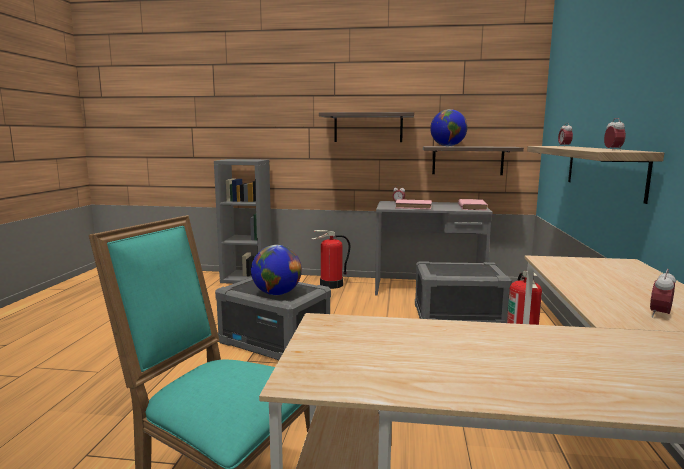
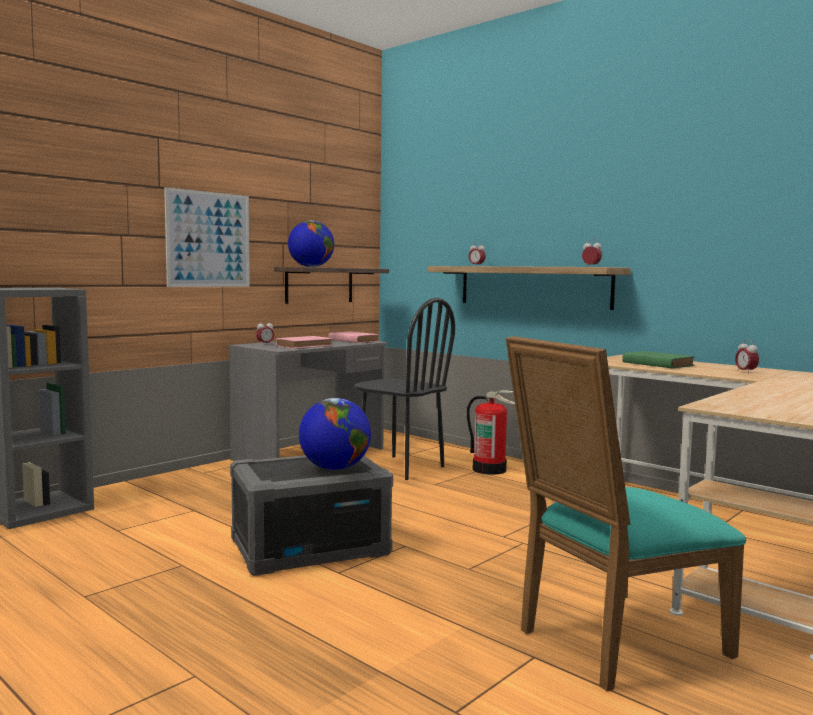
camera: 55 degrees left, 5 degrees down
fire extinguisher [312,230,350,289] -> none
shelf [319,112,414,142] -> picture [164,187,250,287]
grey storage box [415,261,512,323] -> black chair [354,298,455,480]
none -> green book [622,351,695,369]

